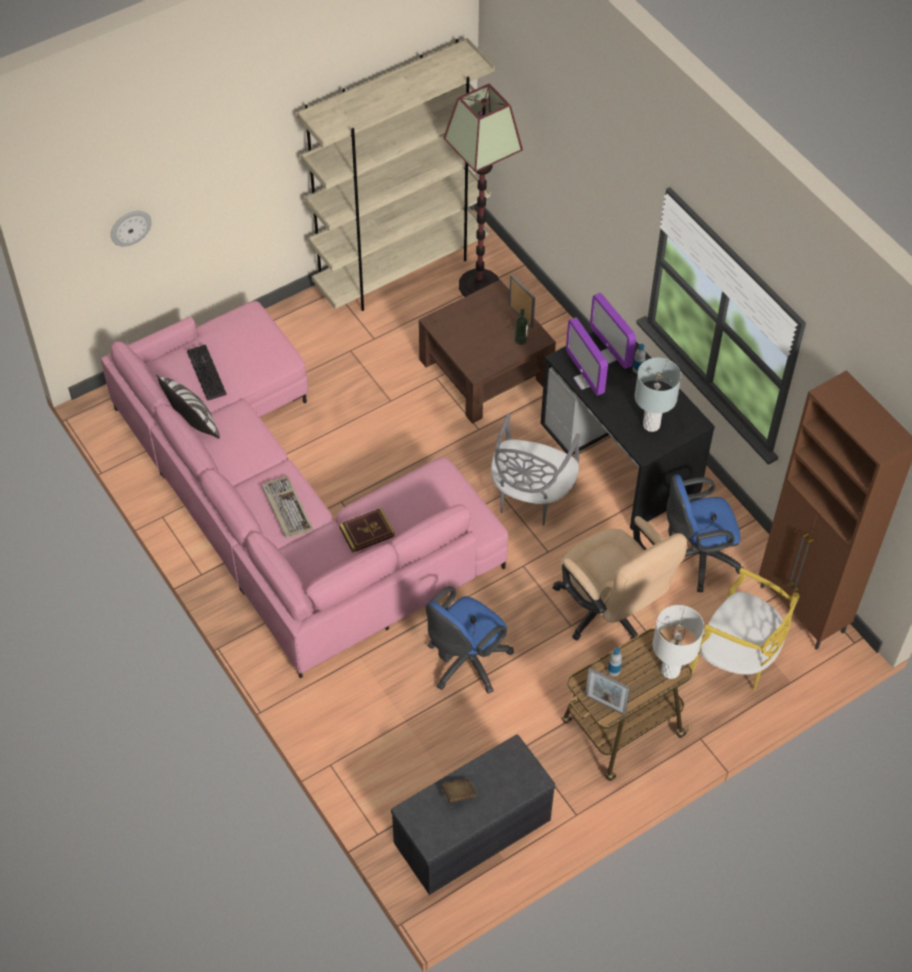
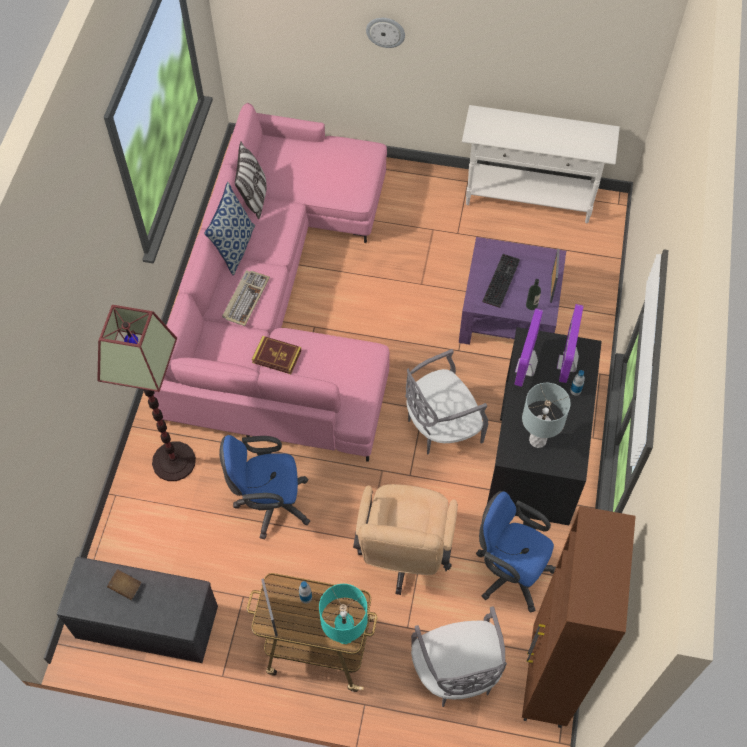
camera: 45 degrees right, 5 degrees up
wall clock [111,211,152,247] -> wall clock moved to [366,18,405,48]
keyboard [187,345,227,401] -> keyboard moved to [482,254,520,308]
beige bookcase [297,38,495,311] -> white console table [462,105,620,223]
brown coffee table [419,280,556,424] -> purple coffee table [459,237,566,345]
floor lamp [444,84,523,297] -> floor lamp moved to [97,305,196,481]
white table lamp [653,605,704,679] -> turquoise table lamp [319,584,368,644]
yellow chair [691,568,800,690] -> grey chair [411,606,507,707]
none -> pillow [204,182,255,275]

